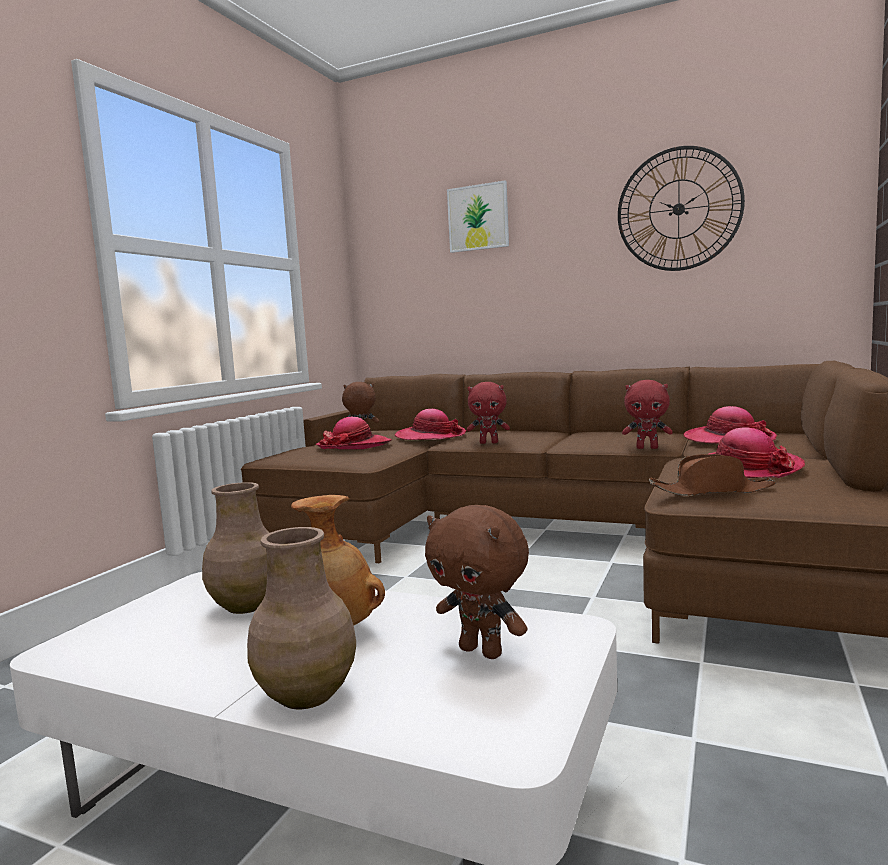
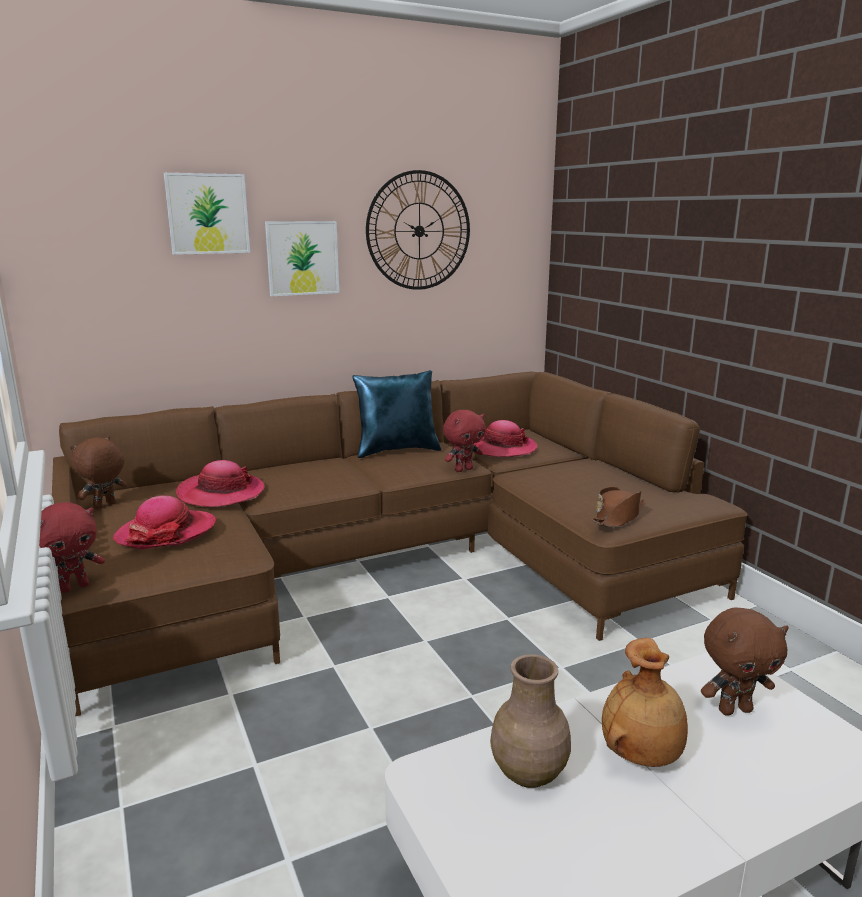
camera: 50 degrees left, 10 degrees up
brown vase [247,527,356,709] -> none
red plush toy [467,382,510,444] -> red plush toy moved to [39,502,105,593]
hat [709,427,805,478] -> none
none -> picture [265,221,339,297]
none -> blue pillow [352,370,441,458]

